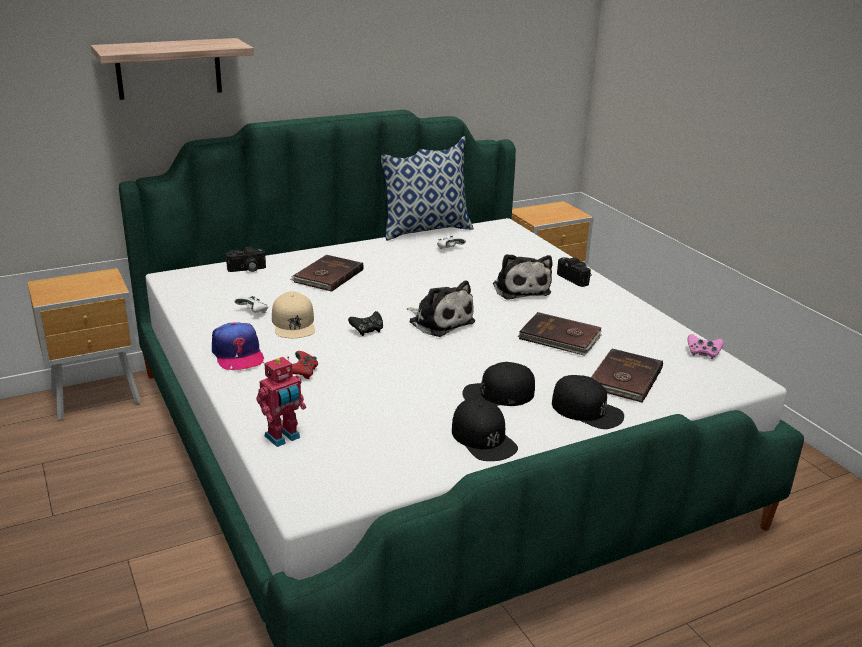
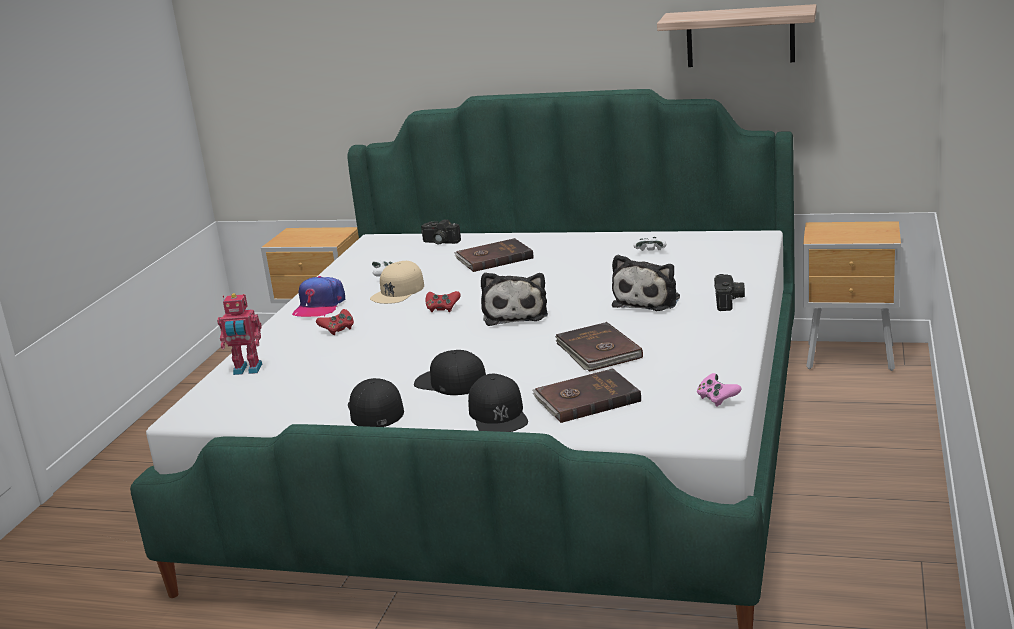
camera: 45 degrees right, 5 degrees down
shelf [91,38,254,100] -> shelf moved to [657,4,816,67]
black game controller [348,311,383,336] -> red game controller [426,291,461,312]
pillow [381,136,474,241] -> none
black cap [452,398,518,461] -> black cap turned 150 degrees clockwise [348,378,404,427]

